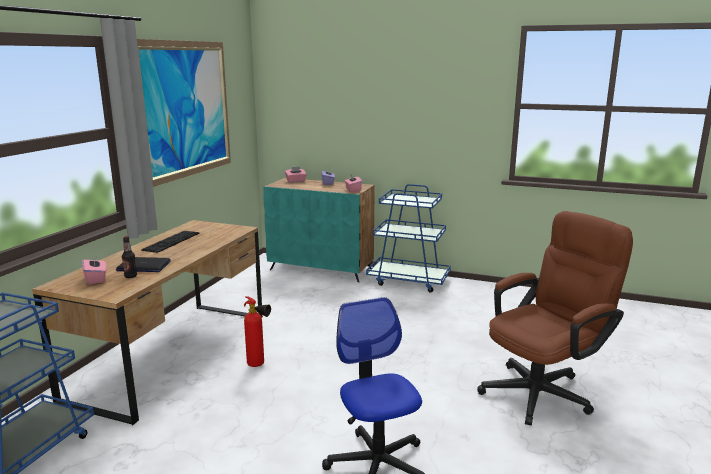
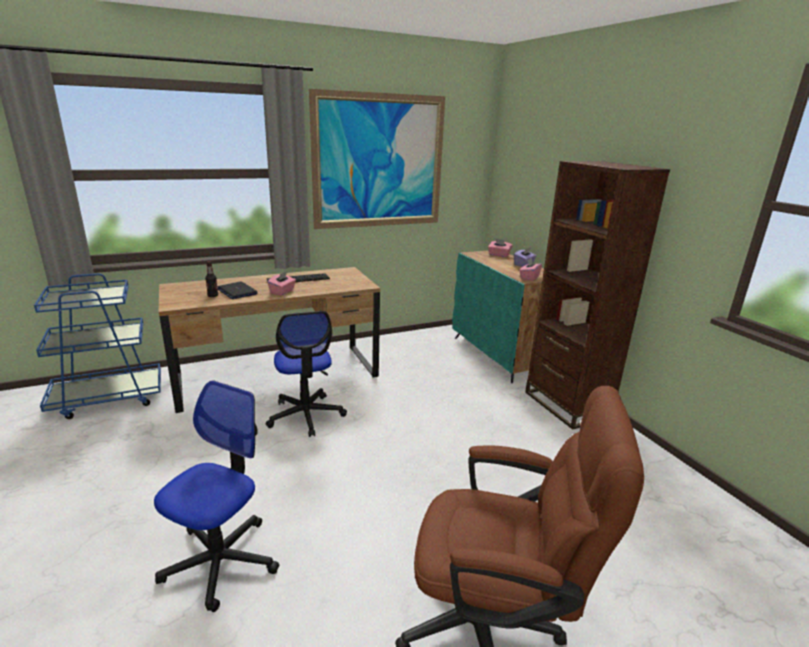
camera: 45 degrees right, 5 degrees up
pink tissue box [82,255,106,285] -> pink tissue box moved to [267,272,296,295]
fire extinguisher [244,296,271,367] -> office chair [266,311,347,437]
blue cart [366,184,451,293] -> brown bookcase [525,161,670,430]

